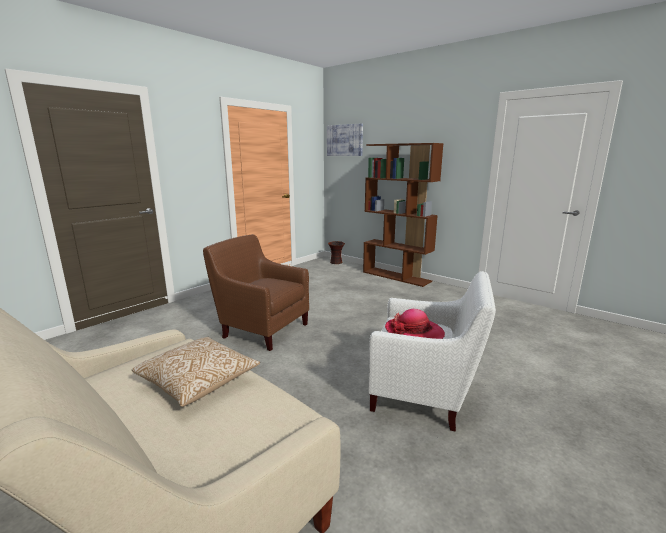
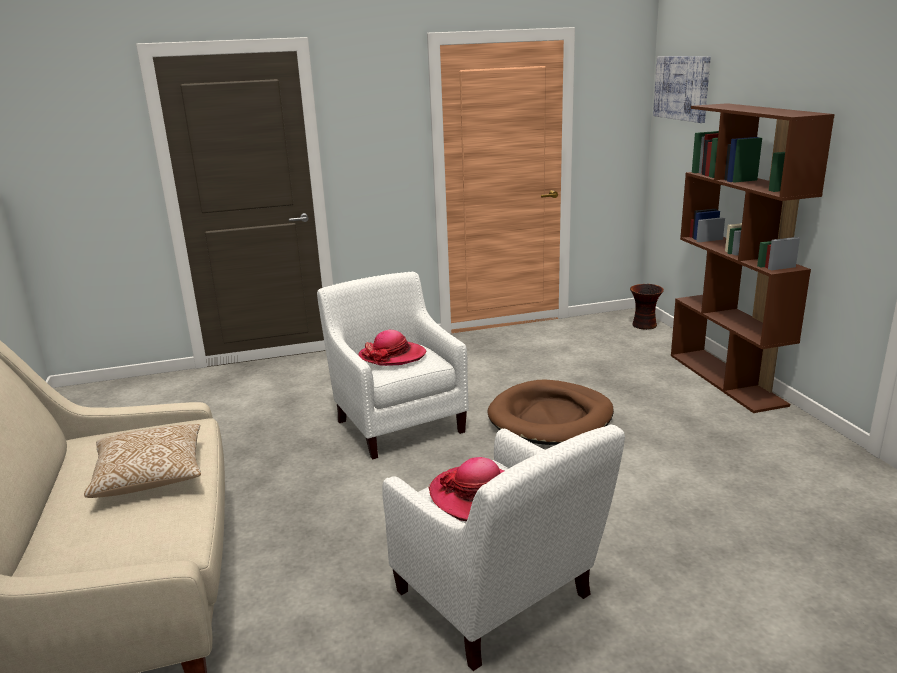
camera: 35 degrees right, 5 degrees up
brown armchair [203,234,309,351] -> white armchair [317,272,469,459]
none -> hat [358,330,426,366]
none -> brown dog bed [487,379,614,445]

